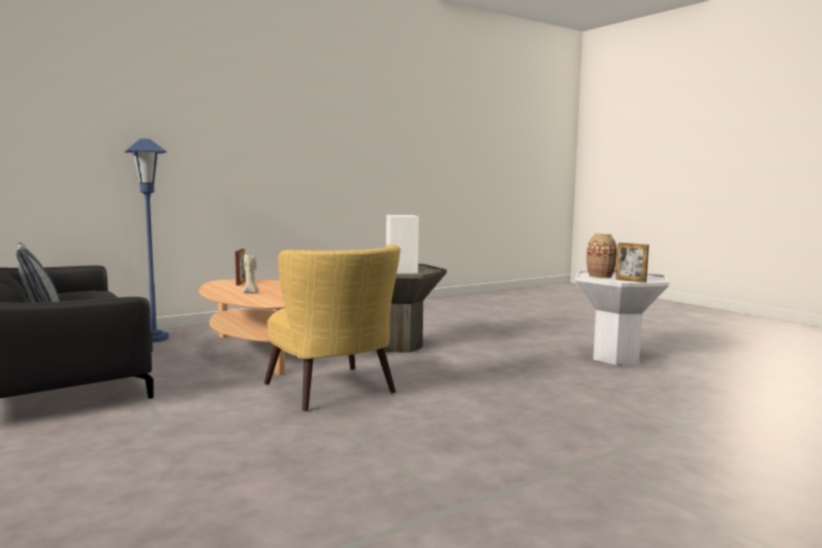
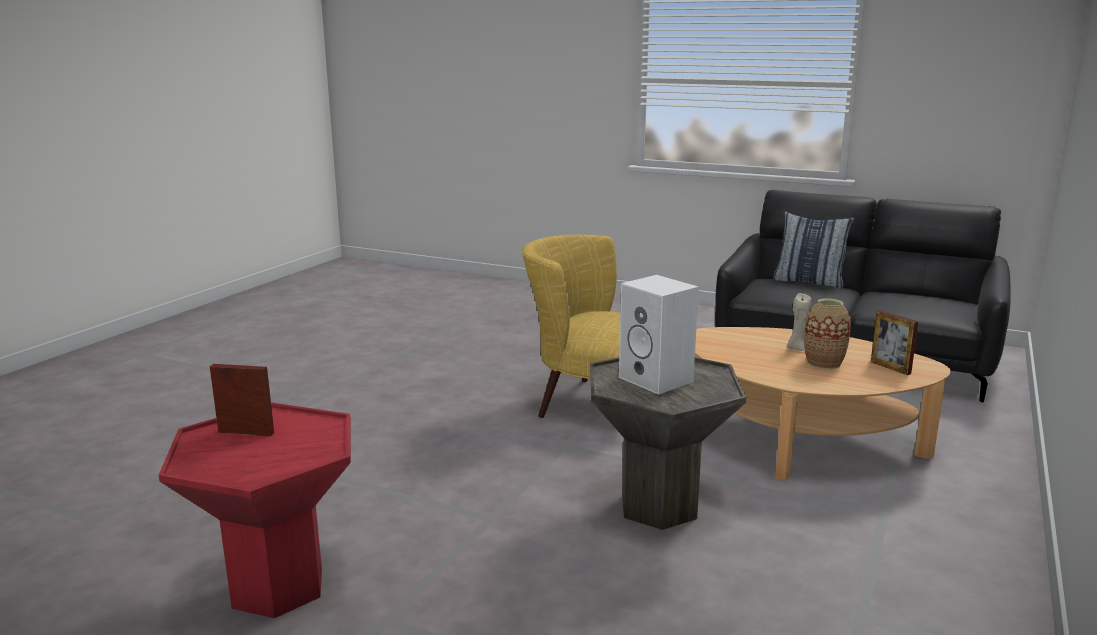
camera: 150 degrees right, 10 degrees up
blue floor lamp [124,138,169,342] -> none
white side table [575,270,669,365] -> red side table [159,403,351,618]
vase [587,233,617,278] -> vase moved to [804,298,851,369]

